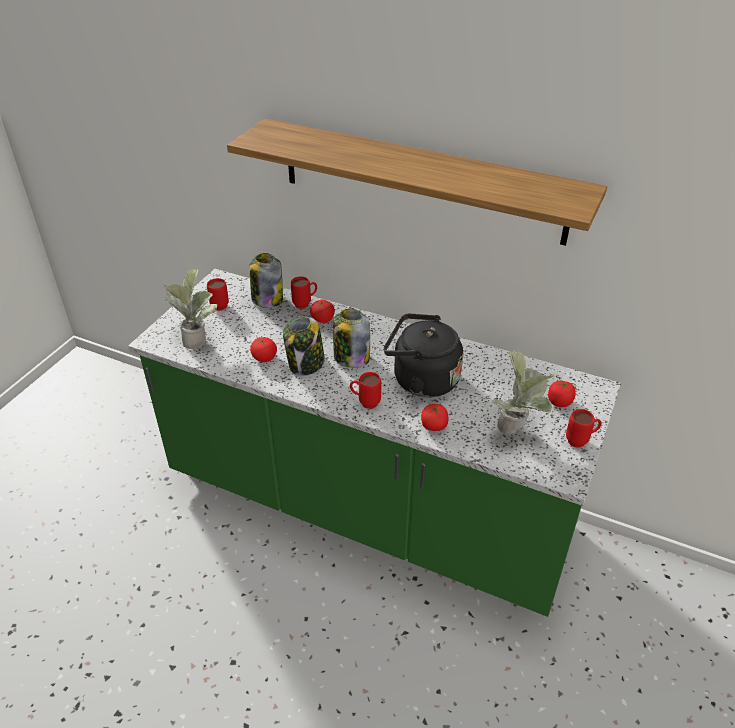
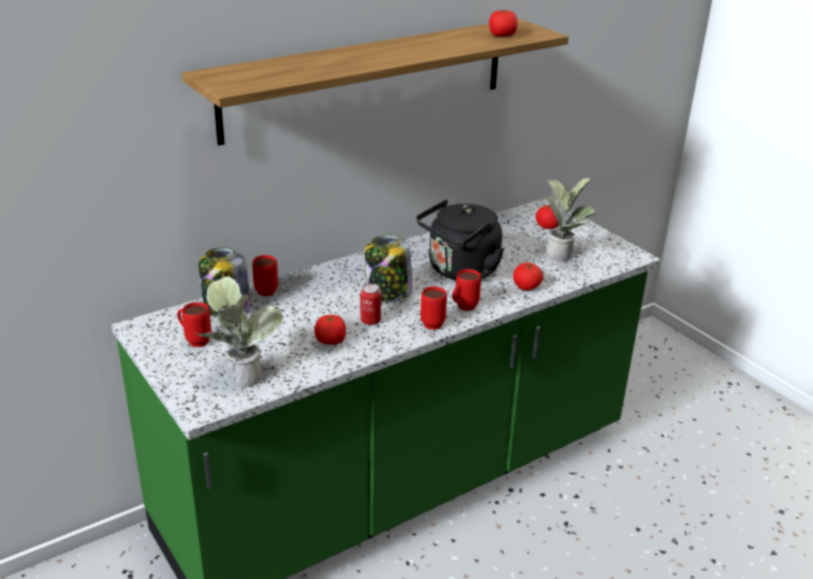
camera: 60 degrees left, 10 degrees down
jar [283,316,325,376] -> can [360,284,381,325]
tomato [310,299,335,323] -> tomato moved to [489,10,518,37]
red mug [566,409,601,448] -> red mug moved to [420,286,447,330]

